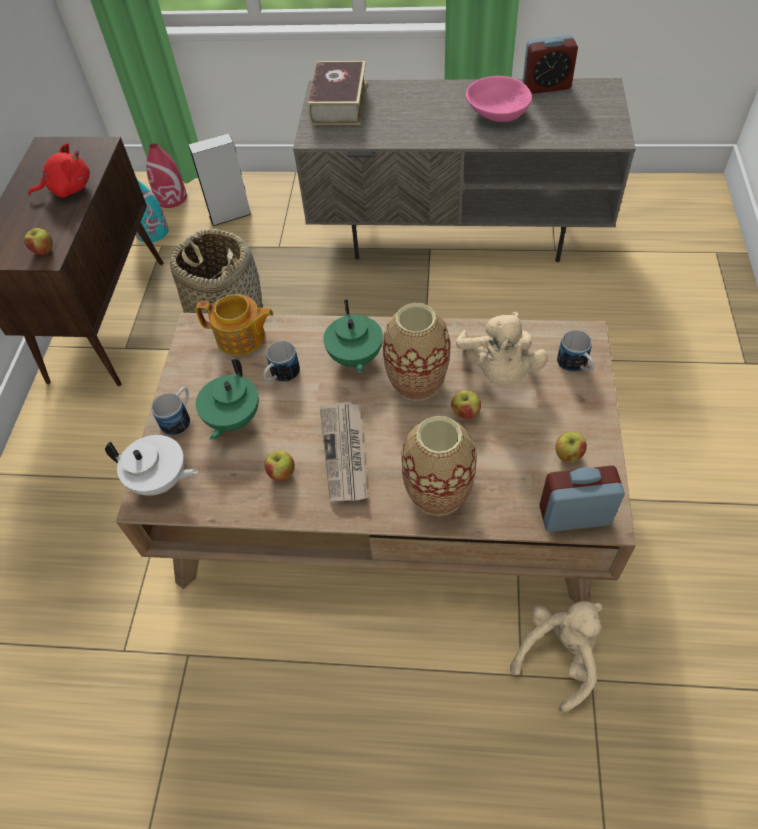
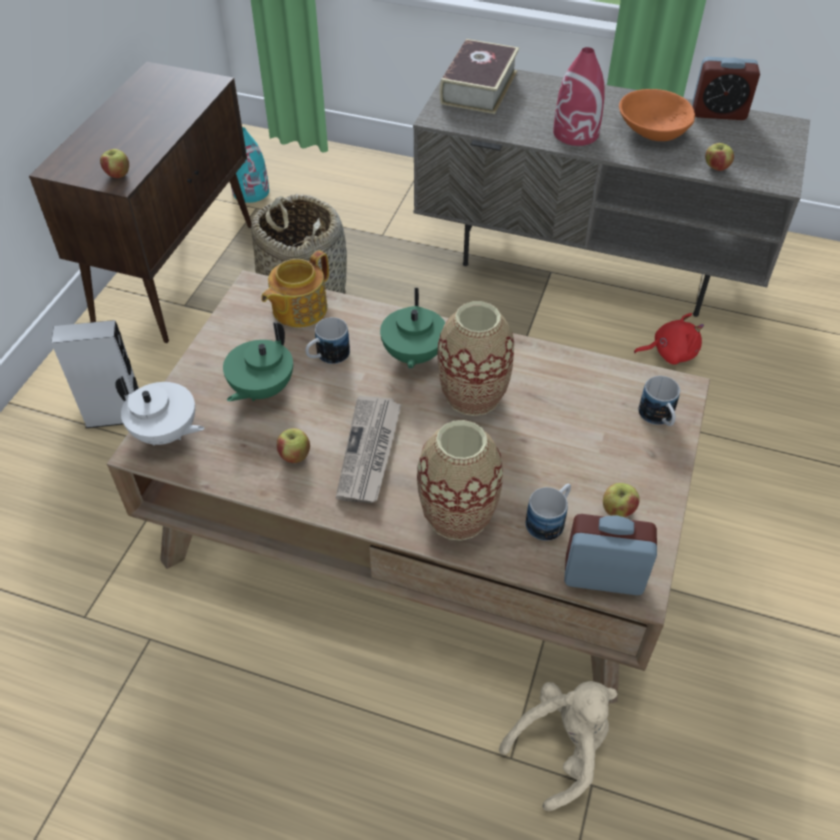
camera: 10 degrees right, 5 degrees down
red plush toy [28,143,90,197] -> red plush toy moved to [634,313,704,365]
red vase [146,143,187,208] -> red vase moved to [553,47,605,146]
mug [151,387,190,435] -> mug moved to [526,484,571,541]
grey speaker [188,133,251,226] -> grey speaker moved to [51,320,139,428]
teapot [196,294,274,356] -> teapot turned 105 degrees clockwise [261,250,329,328]
apple [451,390,481,419] -> apple moved to [705,143,734,171]
beige plush toy [456,312,548,386] -> none
pink bowl [466,76,532,122] -> orange bowl [619,89,695,141]

